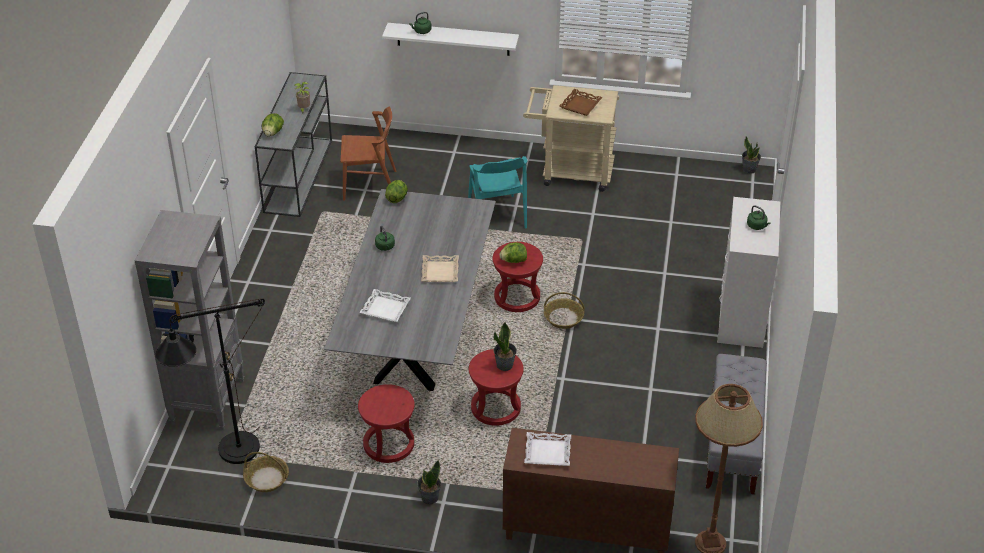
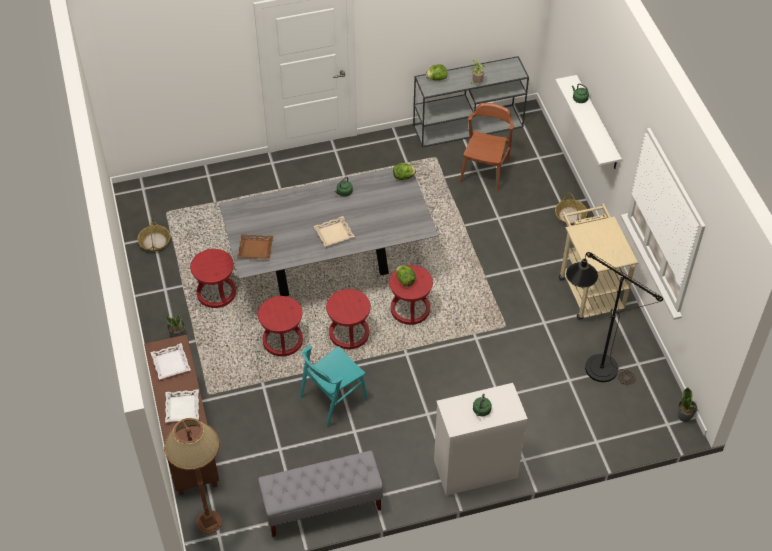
camera: 65 degrees right, 10 degrees up
grey bookcase [135,210,244,430] -> none
black floor lamp [155,298,265,464] -> black floor lamp moved to [566,252,663,385]
brown chair [340,107,396,201] -> brown chair turned 135 degrees counterclockwise [460,103,514,192]
white tray [359,289,411,322] -> white tray moved to [165,389,199,422]
turquoise chair [468,156,527,229] -> turquoise chair moved to [300,345,368,427]
potted plant [494,322,517,371] -> none
basket [544,292,585,329] -> basket moved to [555,193,588,225]
brown tray [559,89,603,116] -> brown tray moved to [237,234,273,259]
none -> red stool [326,289,371,349]

